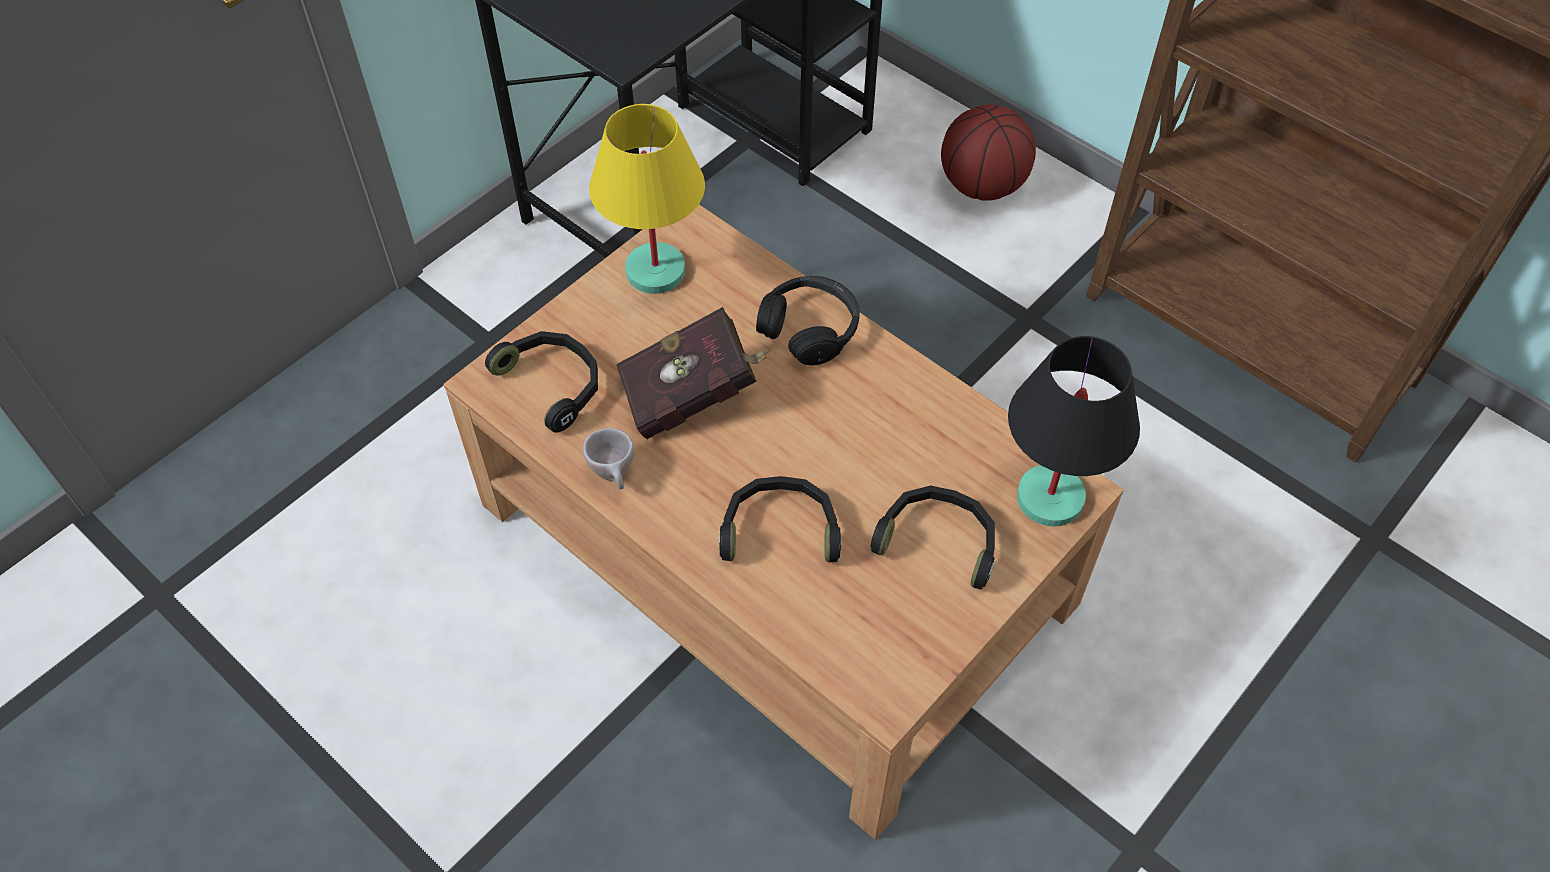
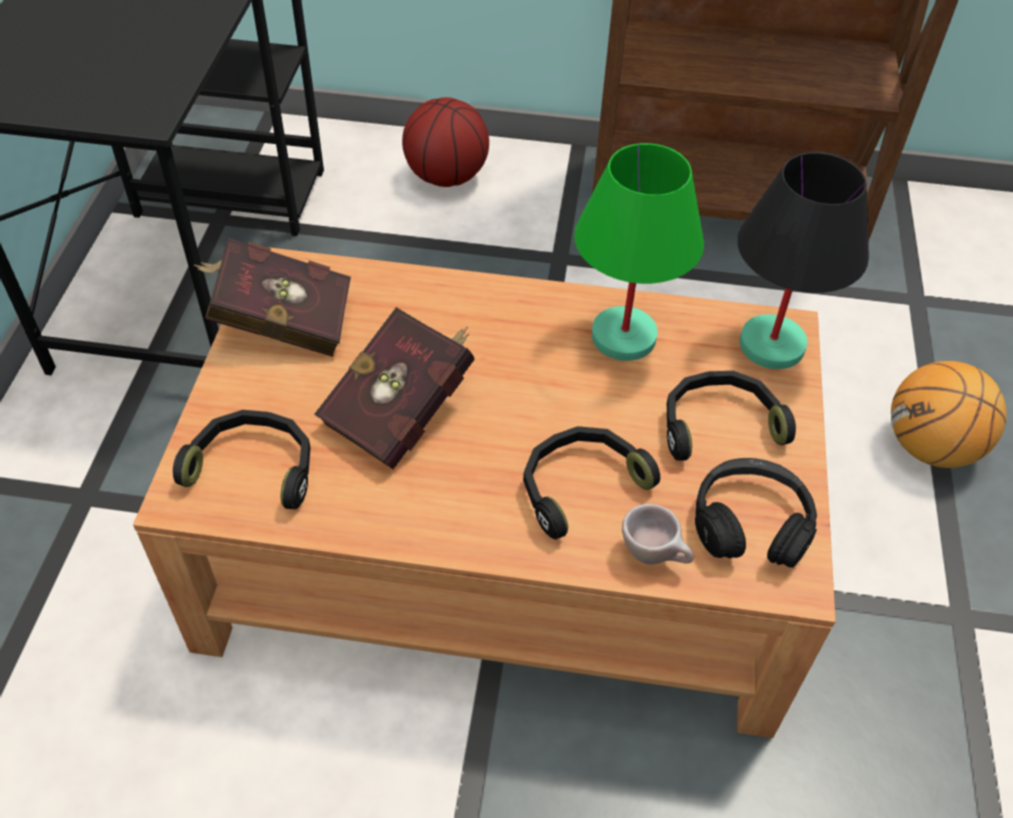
camera: 35 degrees left, 5 degrees down
beige cup [583,428,634,489] -> beige cup moved to [622,504,694,565]
yellow table lamp [589,104,705,294] -> red book [194,238,351,357]
black headphones [756,276,860,365] -> black headphones moved to [695,458,817,568]
none -> green table lamp [574,143,704,361]
none -> basketball [891,361,1007,468]

